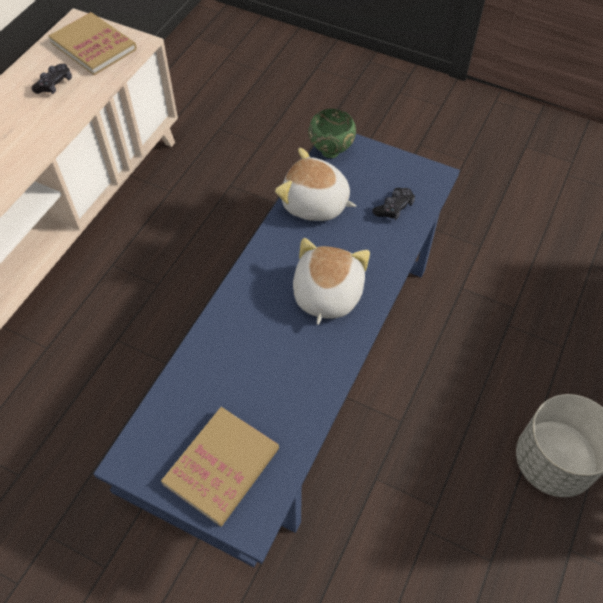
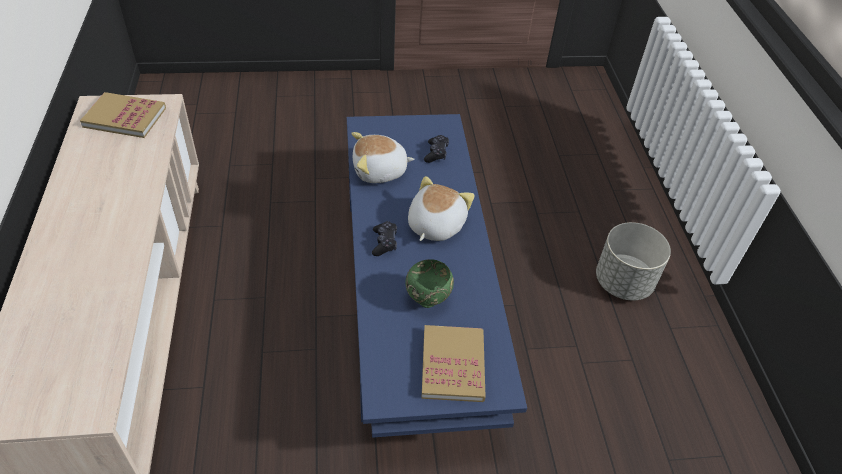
camera: 35 degrees left, 10 degrees down
black game controller [32,64,72,94] -> black game controller moved to [372,221,397,256]
plush toy [293,238,370,325] -> plush toy turned 45 degrees clockwise [408,176,475,241]
green bowl [308,109,356,158] -> green bowl moved to [406,259,454,308]

